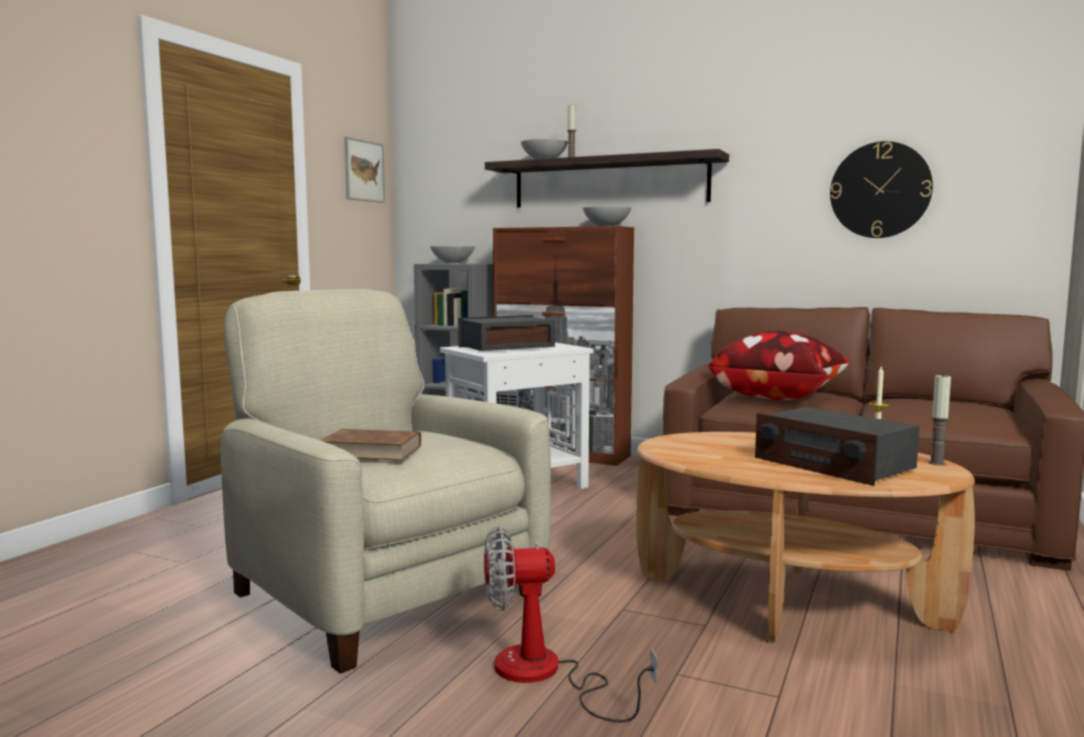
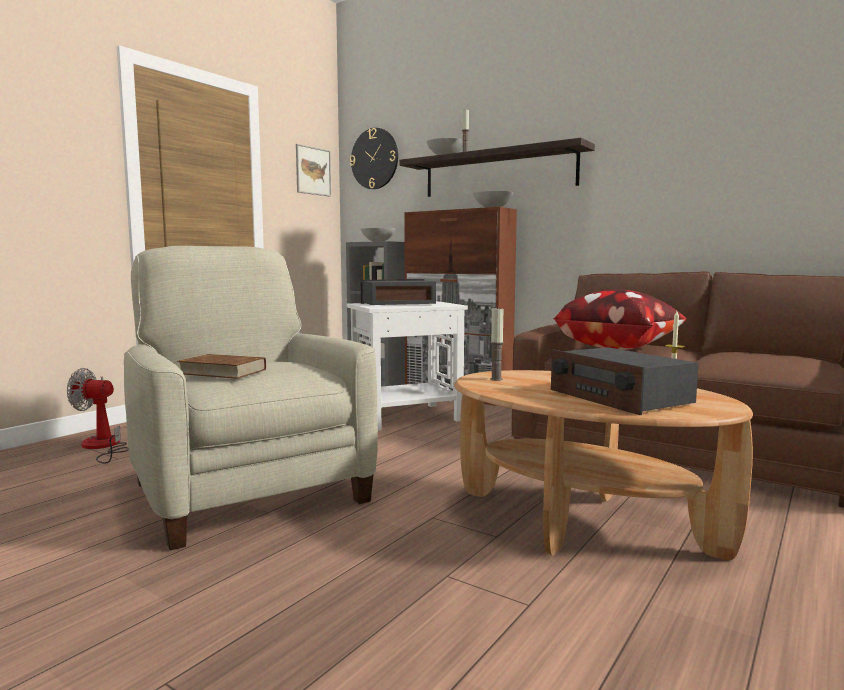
camera: 10 degrees right, 0 degrees up
fan [484,526,657,723] -> fan moved to [67,368,129,463]
wall clock [830,141,933,238] -> wall clock moved to [350,128,398,189]
candle [928,373,951,465] -> candle moved to [490,307,504,381]

